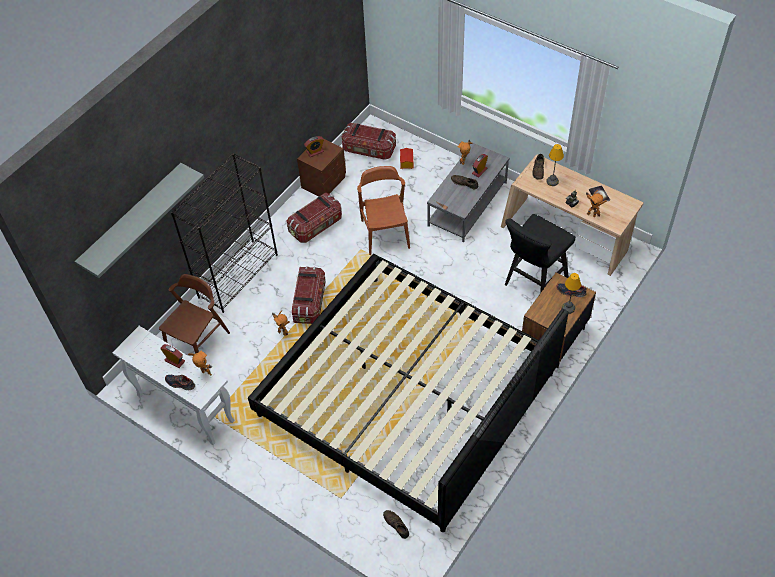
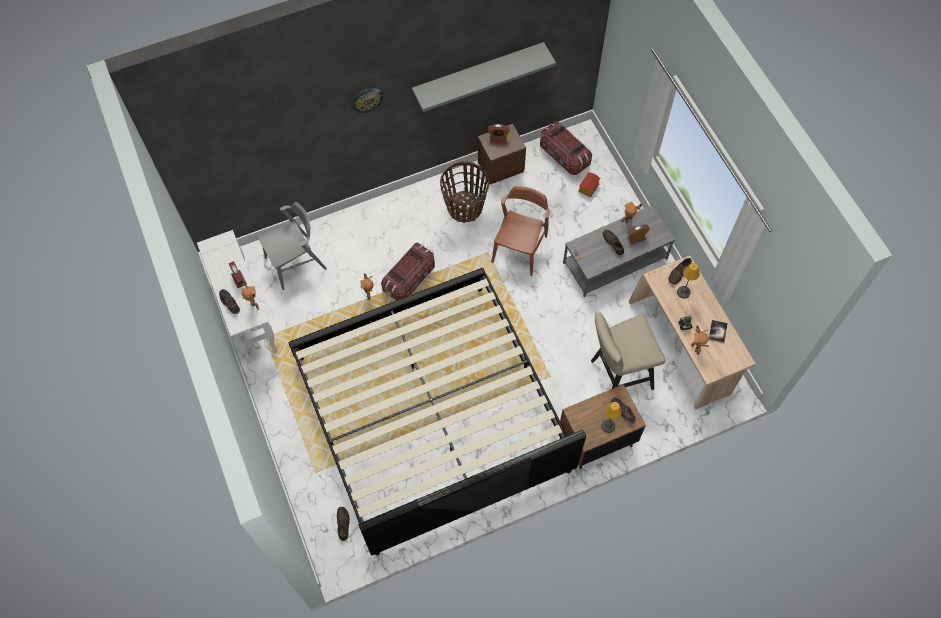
camera: 30 degrees right, 10 degrees up
grey shelf [75,163,204,278] -> grey shelf moved to [412,42,556,112]
brown chair [159,274,230,354] -> grey chair [258,202,327,290]
black bookcase [171,153,278,313] -> none
storage box [287,193,342,243] -> basket [440,161,489,223]
black stool [505,214,576,293] -> beige stool [591,312,665,390]
none -> wall clock [351,88,383,113]

